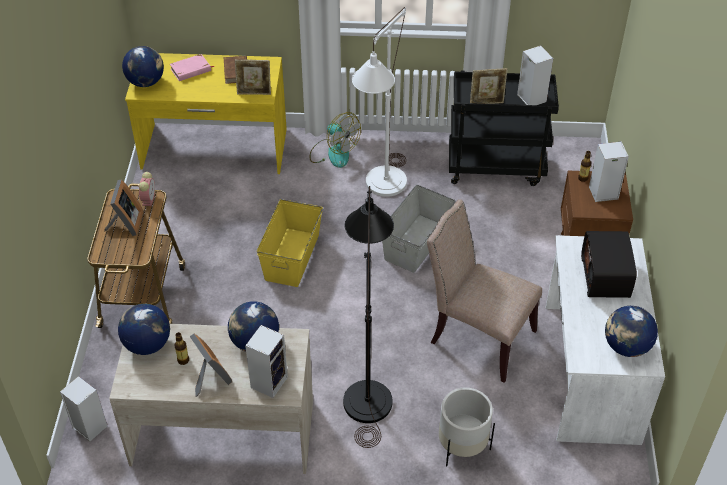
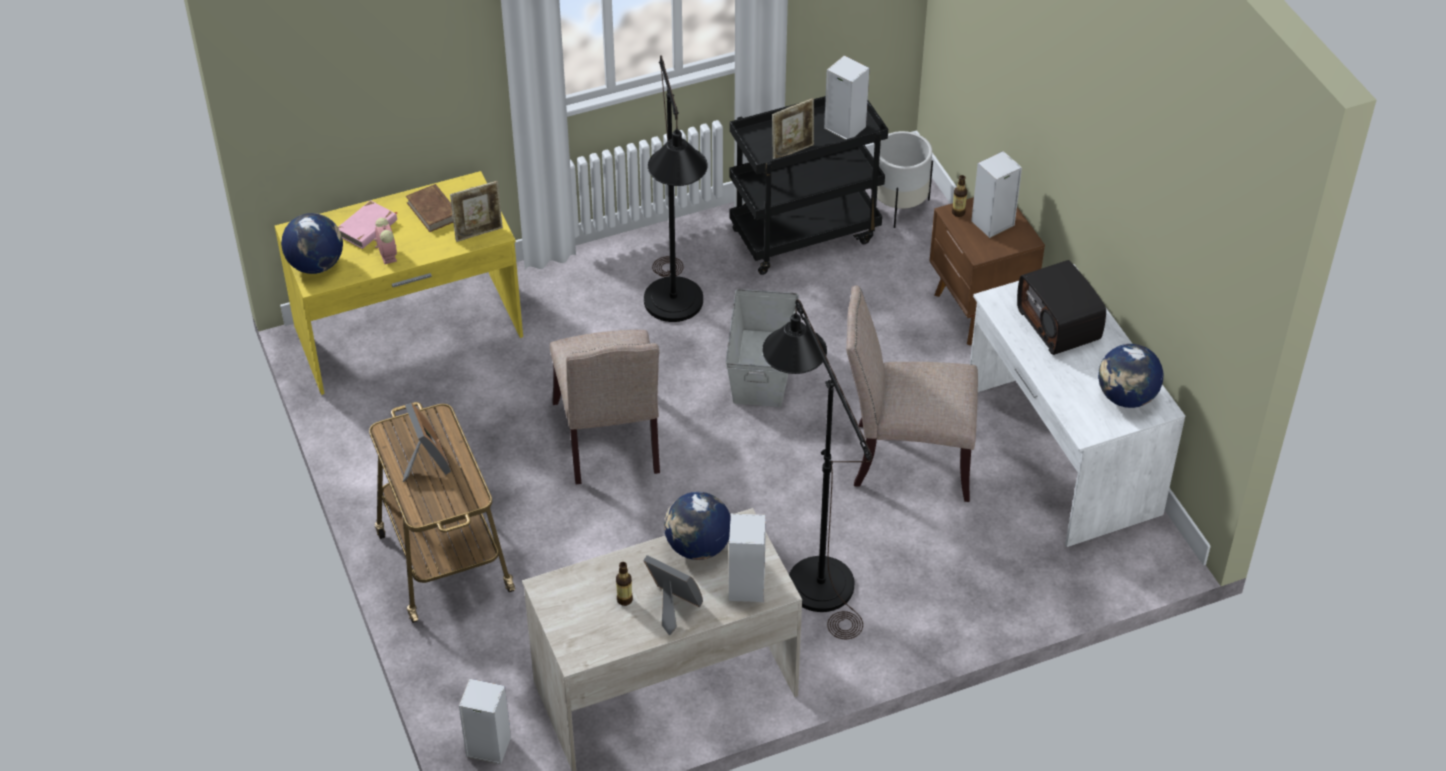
camera: 25 degrees left, 0 degrees up
globe [118,304,170,355] -> none
alarm clock [138,172,155,206] -> alarm clock moved to [374,218,397,264]
yellow storage box [257,199,323,287] -> beige chair [550,330,660,484]
fan [309,112,361,168] -> none
white floor lamp [352,7,407,197] -> black floor lamp [644,56,708,322]
white planter [439,387,495,466] -> white planter moved to [877,131,933,228]

